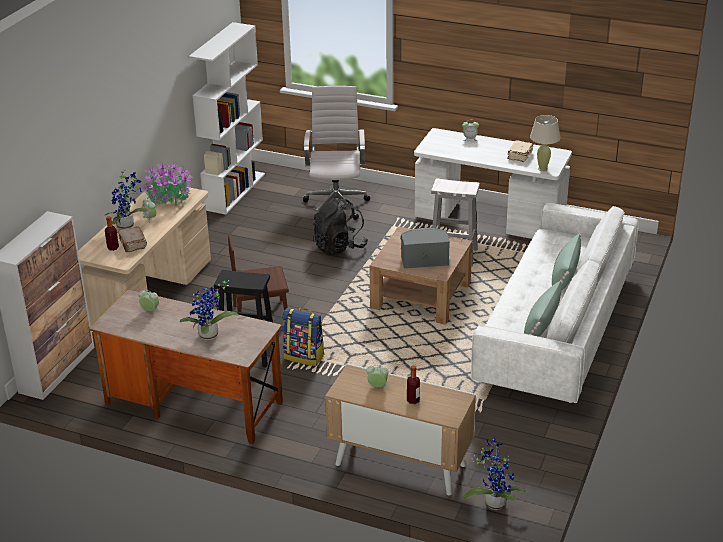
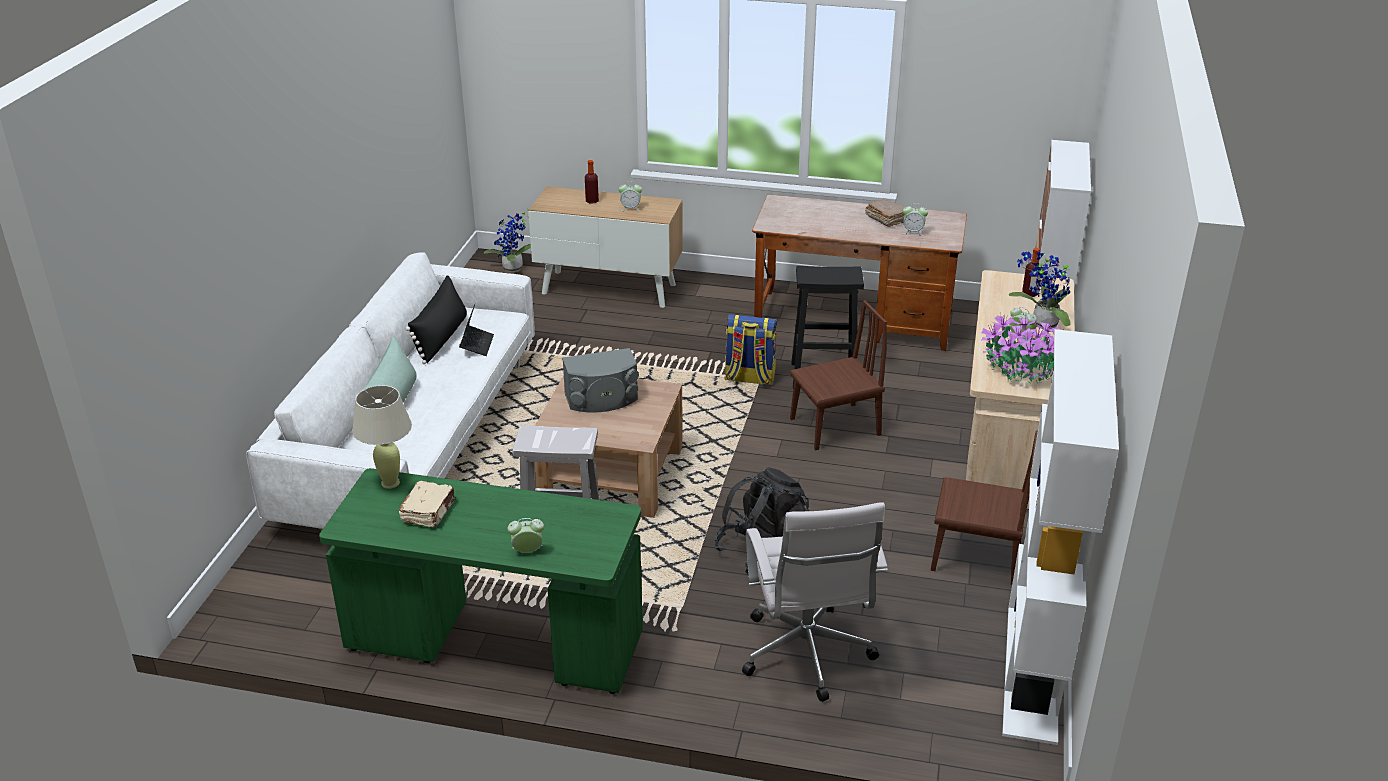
camera: 170 degrees right, 0 degrees up
brown book [117,226,147,252] -> brown book moved to [865,198,905,227]
potted plant [180,280,239,340] -> none
white desk [414,128,572,239] -> green desk [319,468,643,694]
green pillow [524,281,563,337] -> black pillow [406,275,467,364]
none -> laptop [459,304,494,356]
none -> brown chair [931,430,1038,585]

